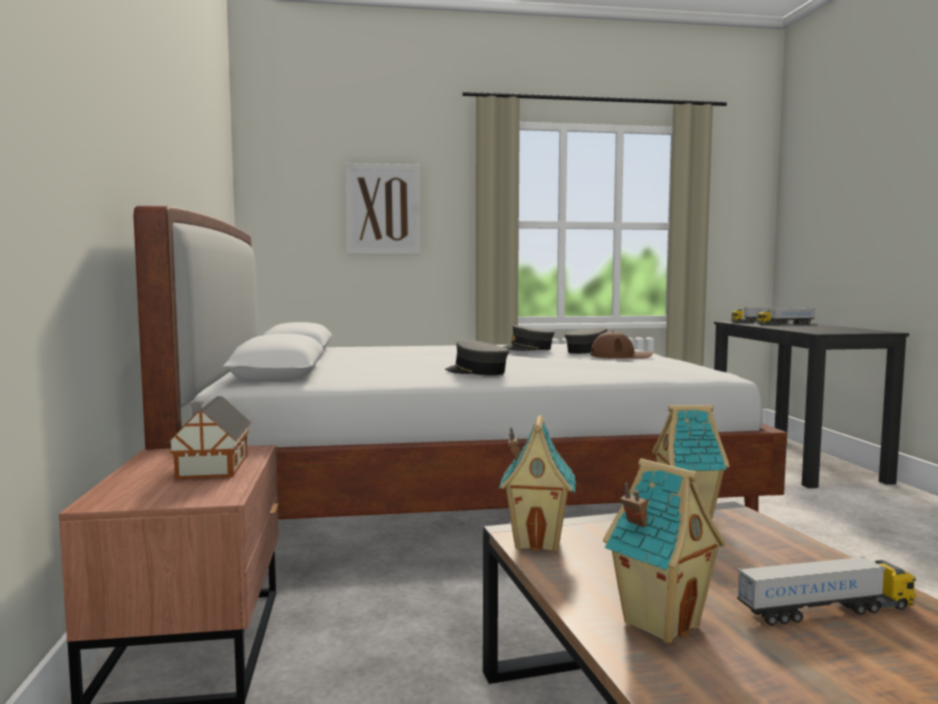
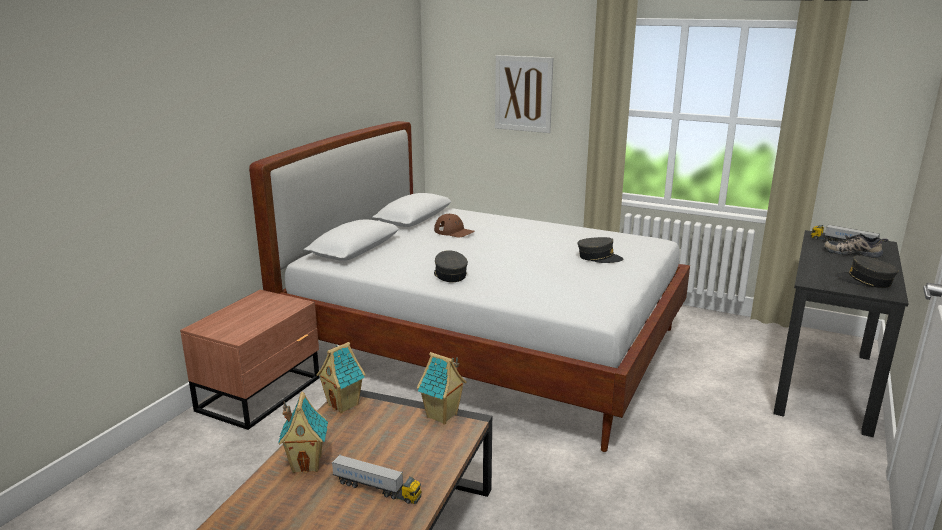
camera: 35 degrees right, 15 degrees up
toy house [167,396,251,479] -> none
grey cap [503,325,555,351] -> grey cap moved to [835,255,899,288]
brown cap [590,331,653,359] -> brown cap moved to [434,214,475,237]
toy truck [757,308,815,325] -> shoe [824,234,888,258]

